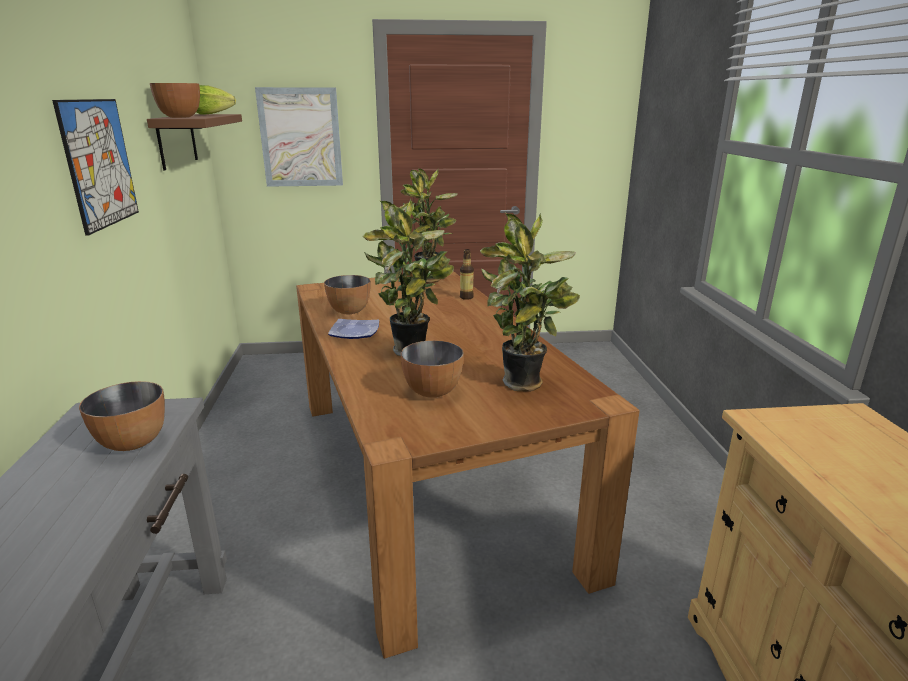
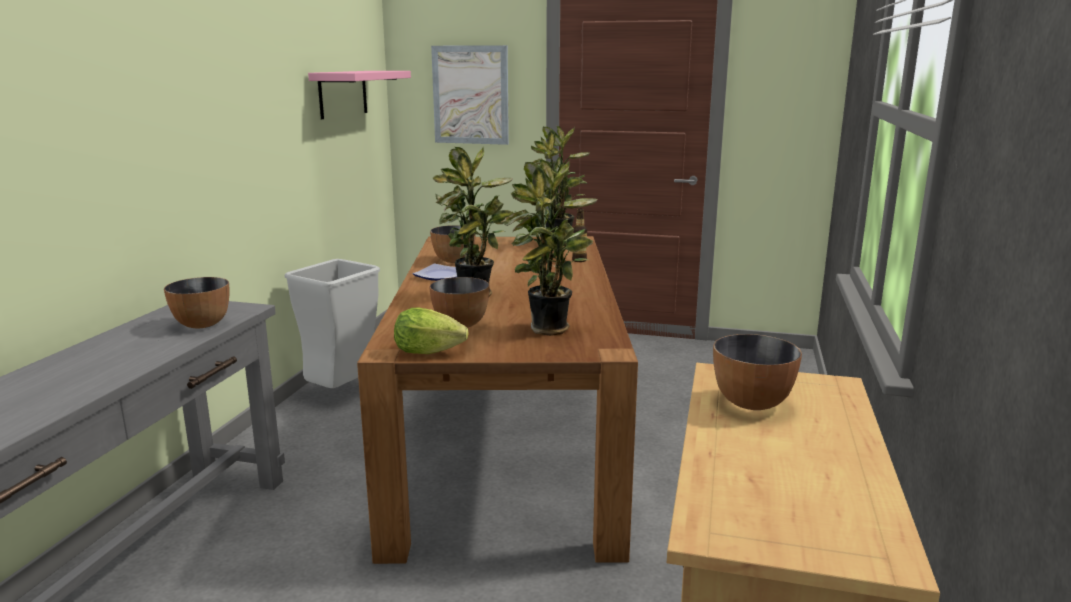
camera: 20 degrees right, 5 degrees down
picture [52,99,139,236] -> none
brown shelf [147,114,242,171] -> pink shelf [308,71,411,119]
bowl [150,83,200,118] -> bowl moved to [713,334,802,410]
lettuce [196,85,236,115] -> lettuce moved to [394,307,468,354]
none -> grey trash can [284,259,380,388]

